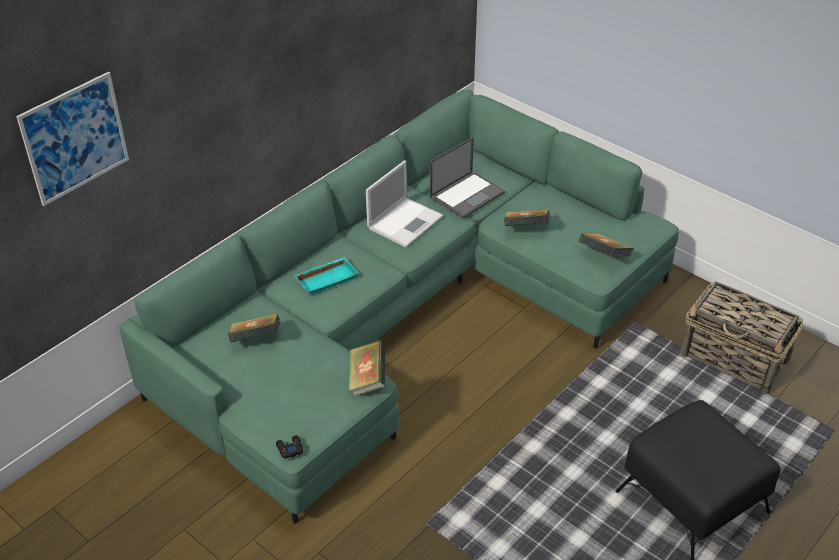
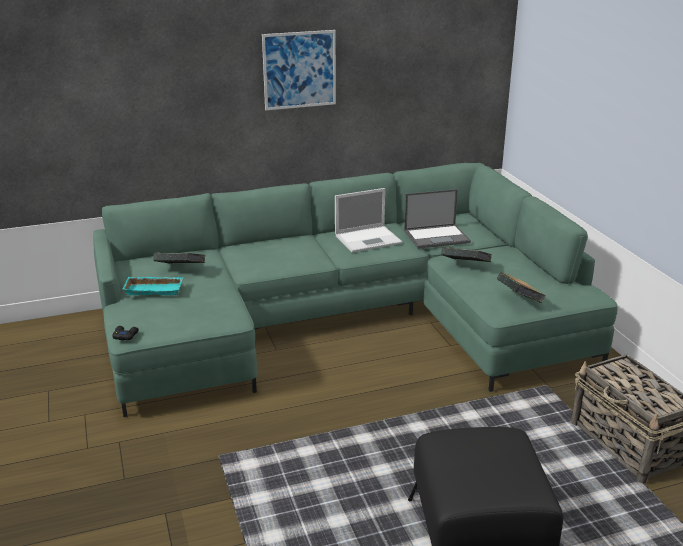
camera: 30 degrees right, 15 degrees down
picture [16,72,129,206] -> picture moved to [262,30,336,110]
turquoise tray [294,257,359,295] -> turquoise tray moved to [122,277,183,295]
book [349,340,385,396] -> none

